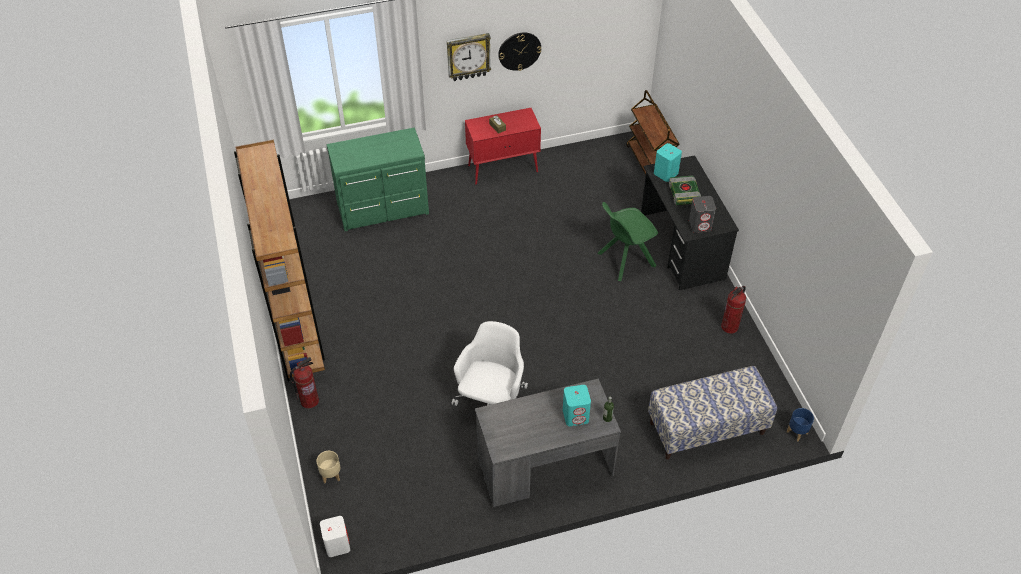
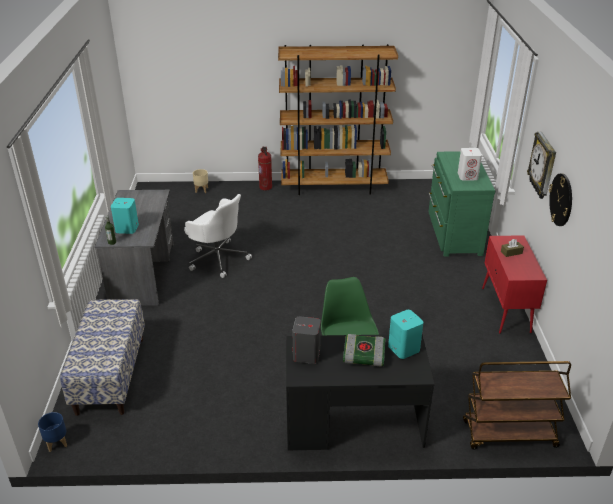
camera: 105 degrees right, 15 degrees down
white speaker [320,516,350,557] -> white speaker moved to [458,148,482,180]
fire extinguisher [721,286,746,334] -> none

